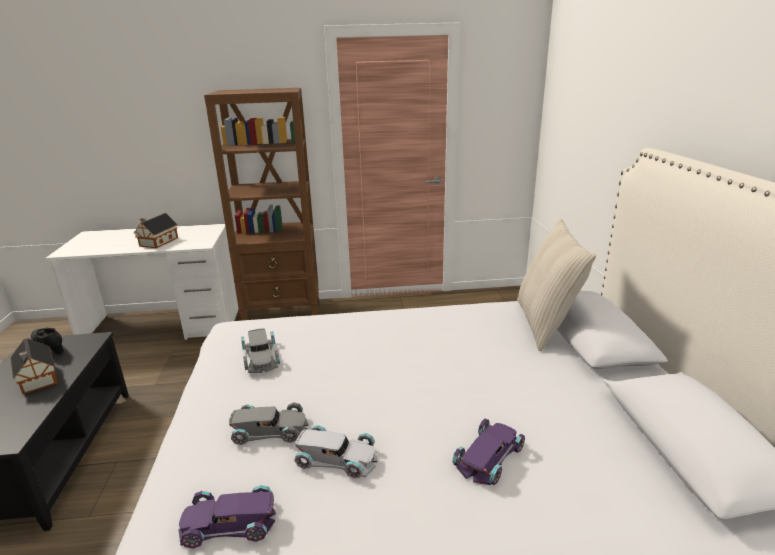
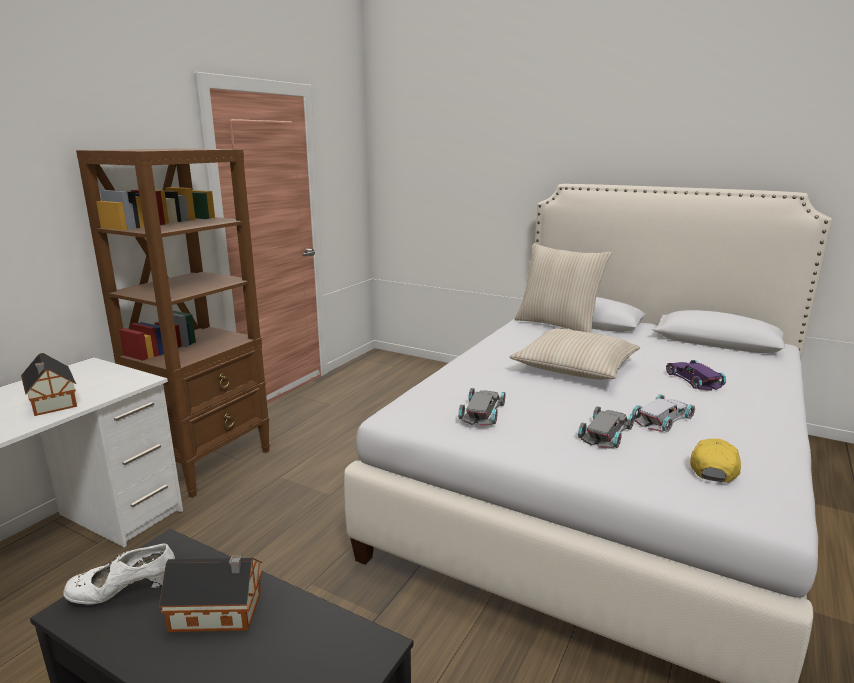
camera: 55 degrees left, 5 degrees down
black shoe [31,327,64,355] -> white shoe [63,543,175,604]
purple toy car [178,485,276,548] -> yellow cap [690,439,741,483]
grey toy car [241,328,280,373] -> grey toy car turned 90 degrees counterclockwise [458,388,505,426]
none -> beige pillow [509,328,640,380]

